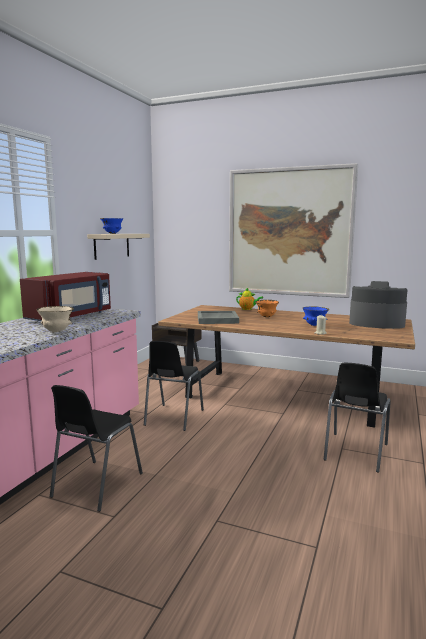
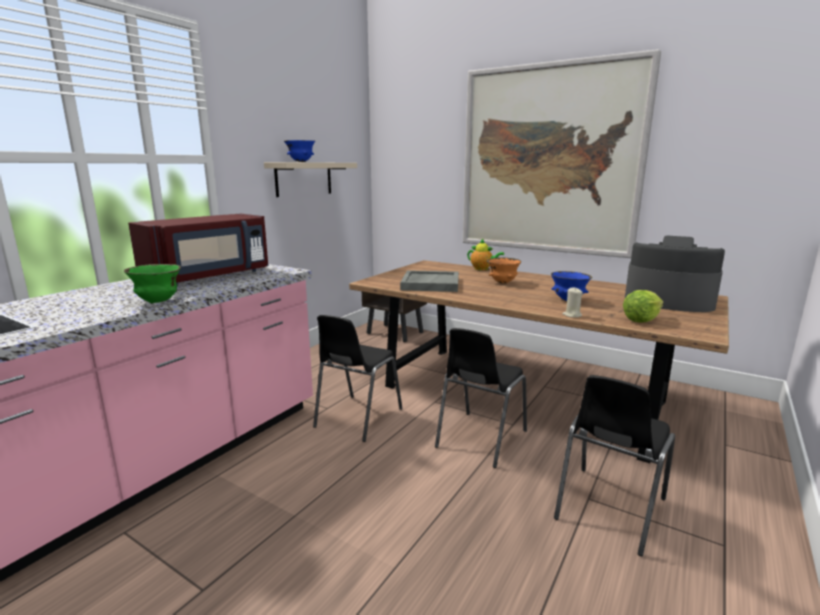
camera: 10 degrees right, 5 degrees up
beige bowl [37,306,74,333] -> green bowl [124,264,181,303]
black chair [50,385,143,512] -> black chair moved to [435,328,527,468]
none -> lettuce [623,290,664,323]

